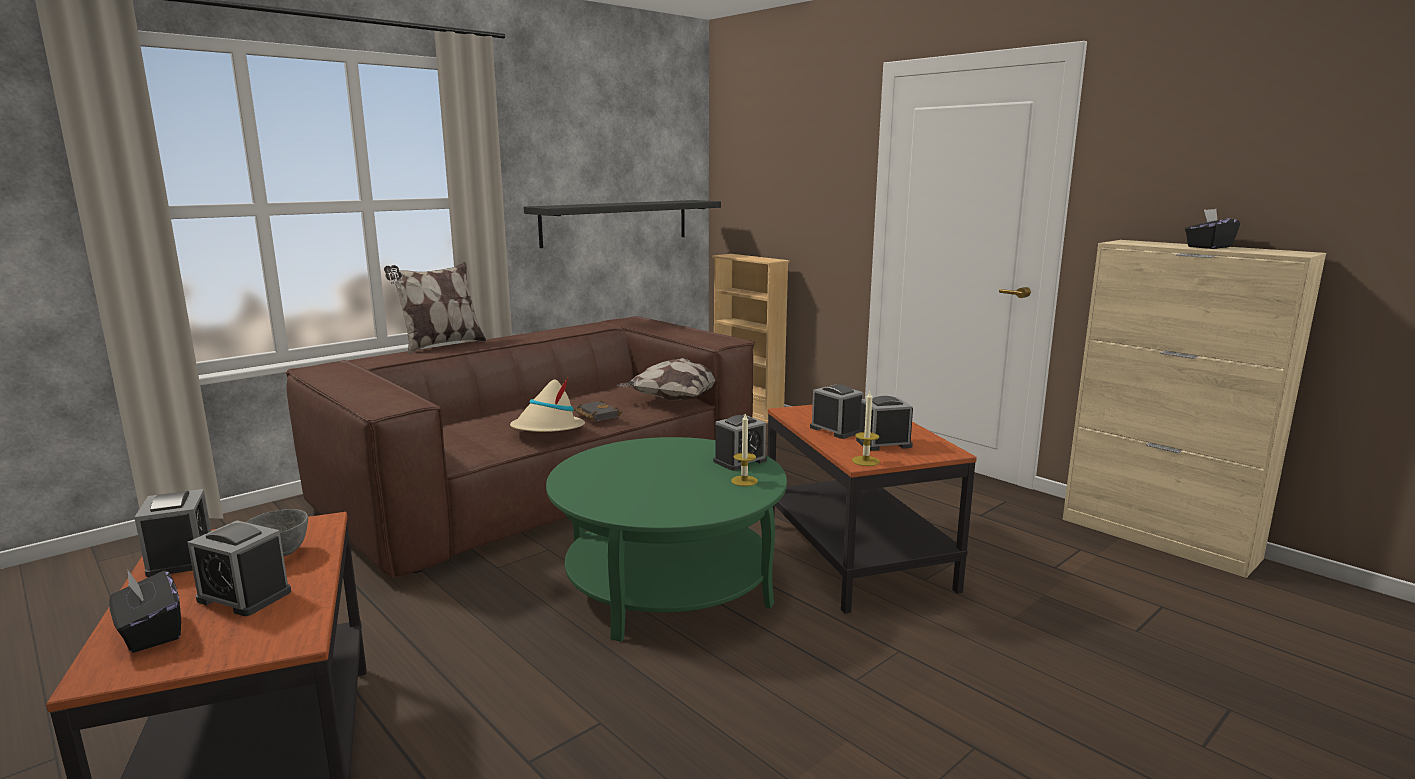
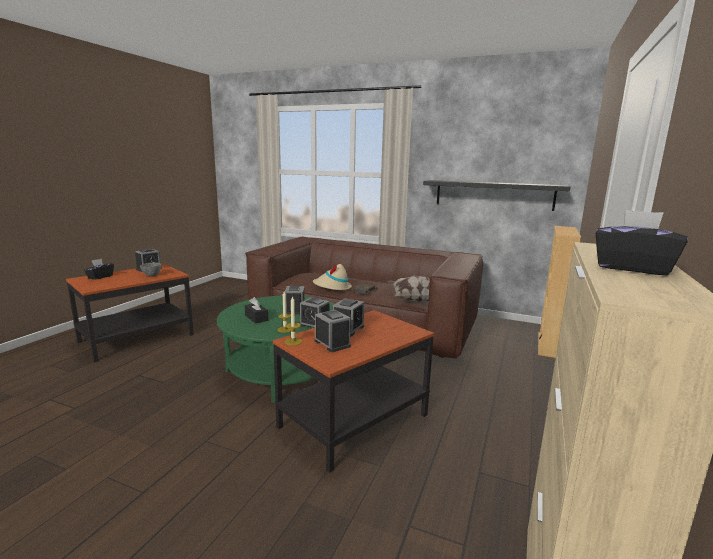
camera: 65 degrees right, 0 degrees up
alarm clock [187,520,291,616] -> alarm clock moved to [285,286,305,314]
pillow [384,262,487,354] -> none
none -> black tissue box [245,297,268,324]

